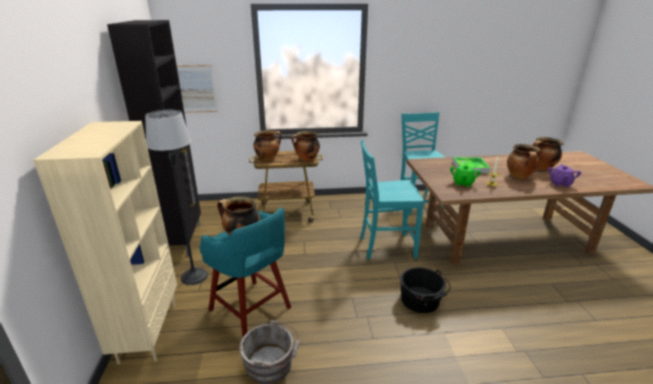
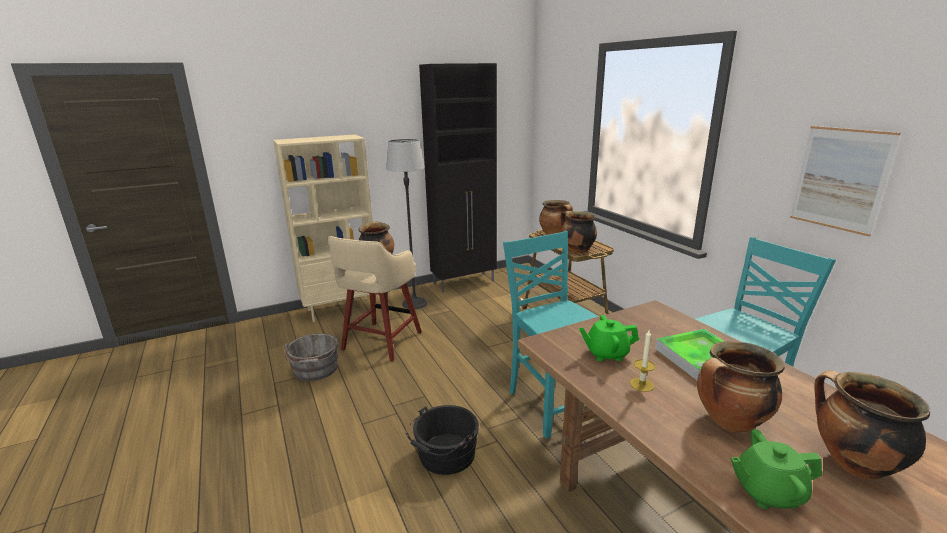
camera: 70 degrees right, 5 degrees down
picture [177,65,218,113] -> picture moved to [790,126,900,236]
turquoise stool [199,208,291,338] -> beige stool [328,236,422,361]
purple teapot [548,164,581,188] -> green teapot [731,429,822,509]

